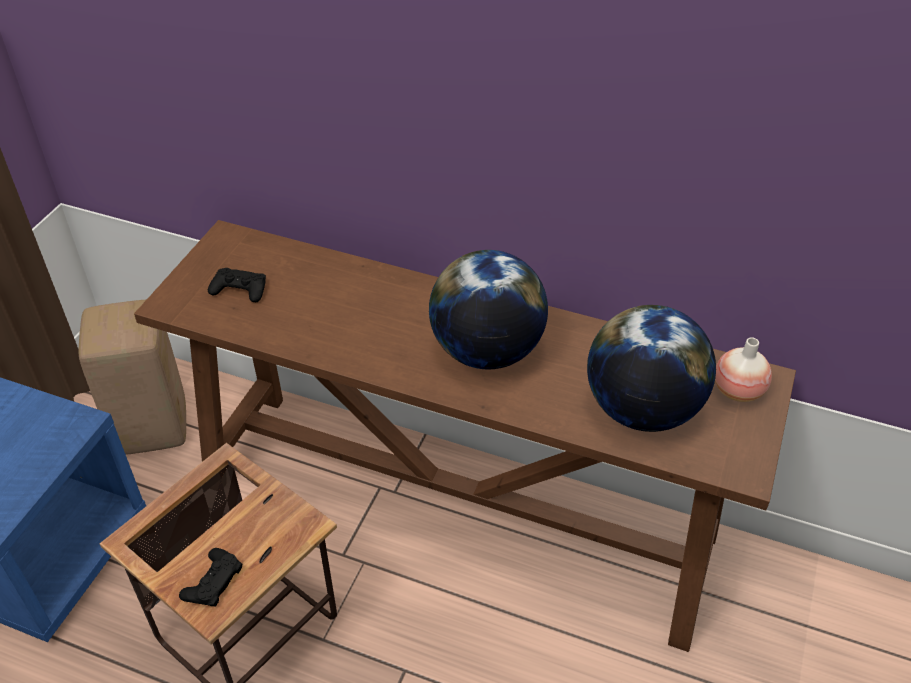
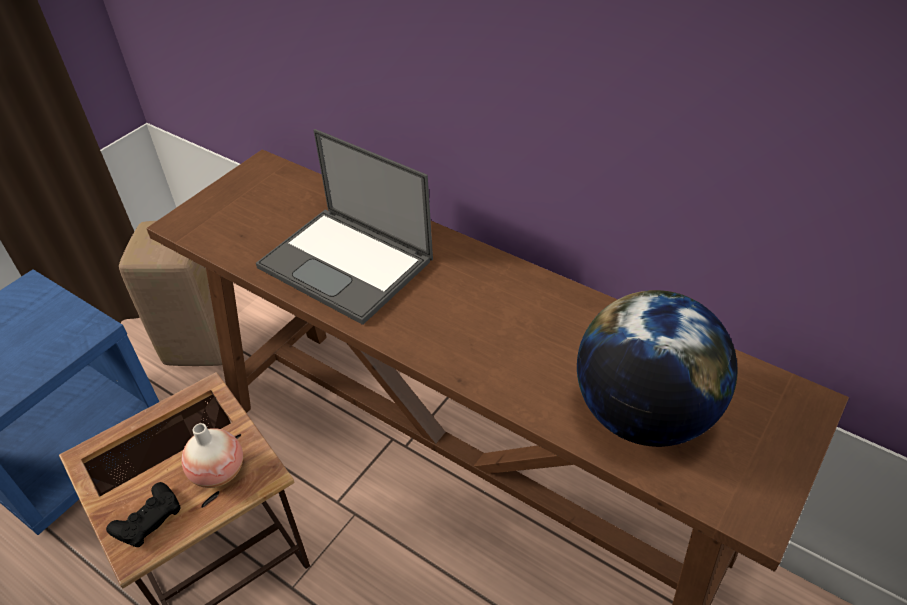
camera: 15 degrees right, 0 degrees up
black game controller [208,268,266,302] -> none
globe [429,250,548,369] -> none
vase [715,337,772,402] -> vase moved to [182,423,243,488]
none -> laptop [256,129,433,325]

